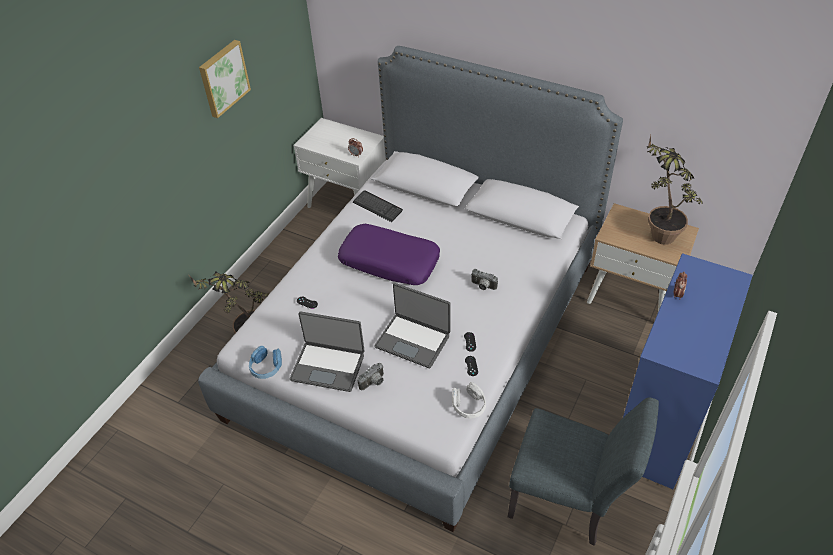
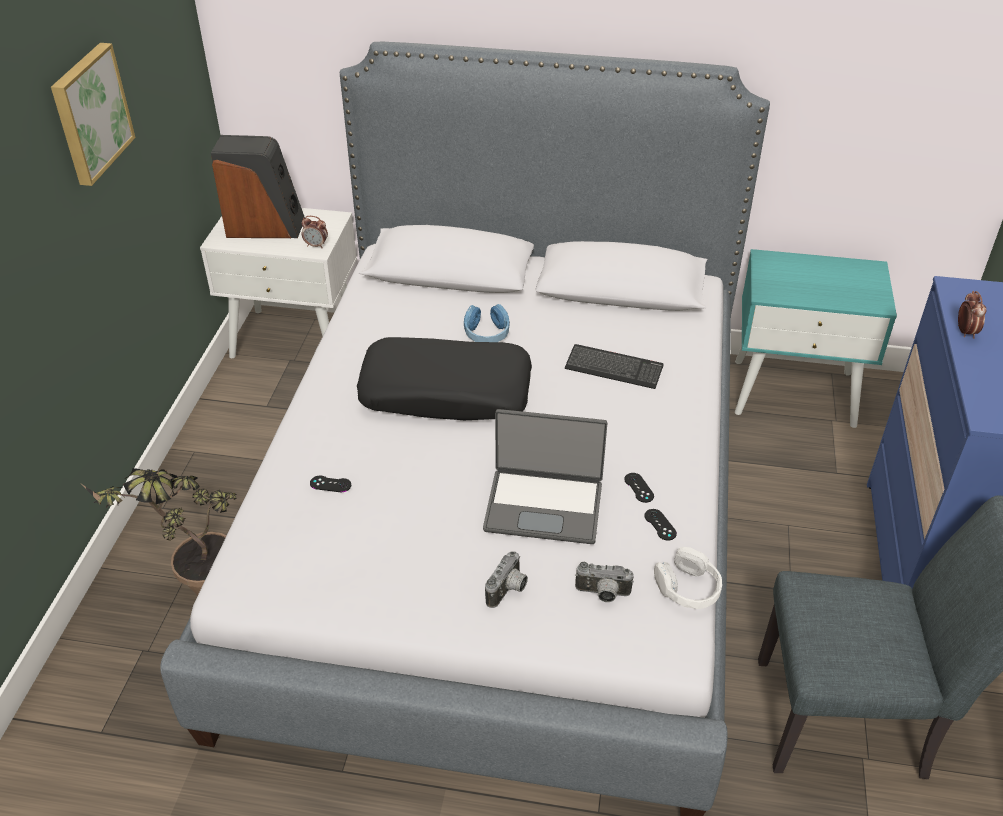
camera: 20 degrees left, 5 degrees down
blue headphones [249,346,282,379] -> blue headphones moved to [464,304,510,342]
laptop [289,311,365,392] -> none
purple pillow [338,224,440,285] -> black pillow [357,337,532,420]
keyboard [353,190,403,222] -> keyboard moved to [565,344,664,389]
camera [471,269,498,290] -> camera moved to [575,562,634,602]
beige nightstand [587,203,699,311] -> turquoise nightstand [735,249,897,428]
potted plant [647,135,703,245] -> none
none -> speaker [211,135,305,238]

